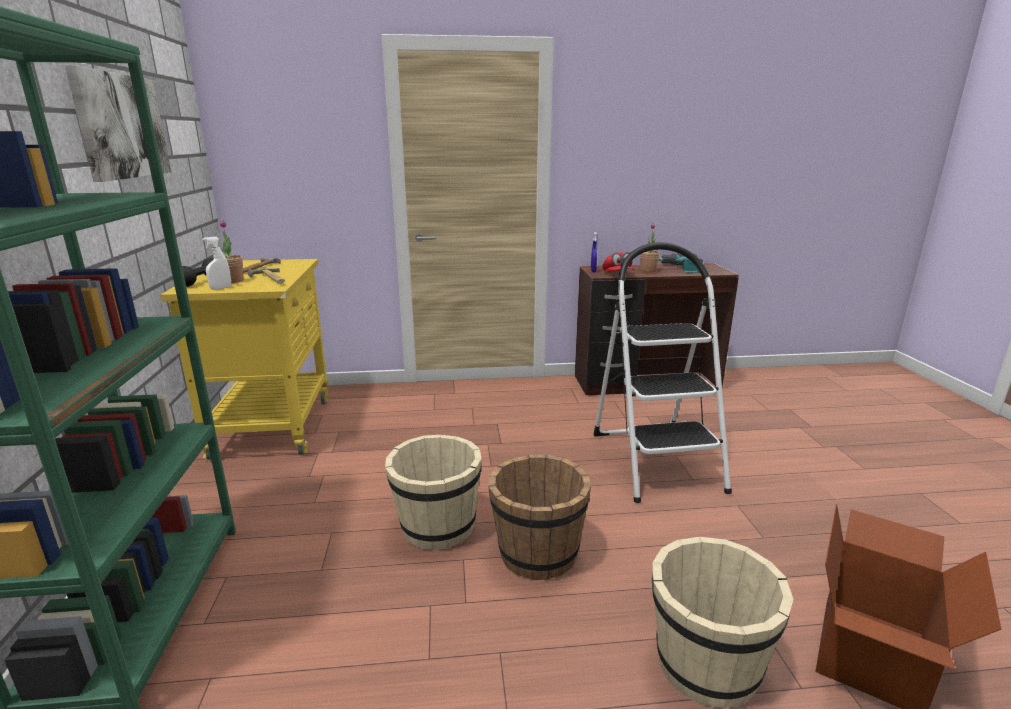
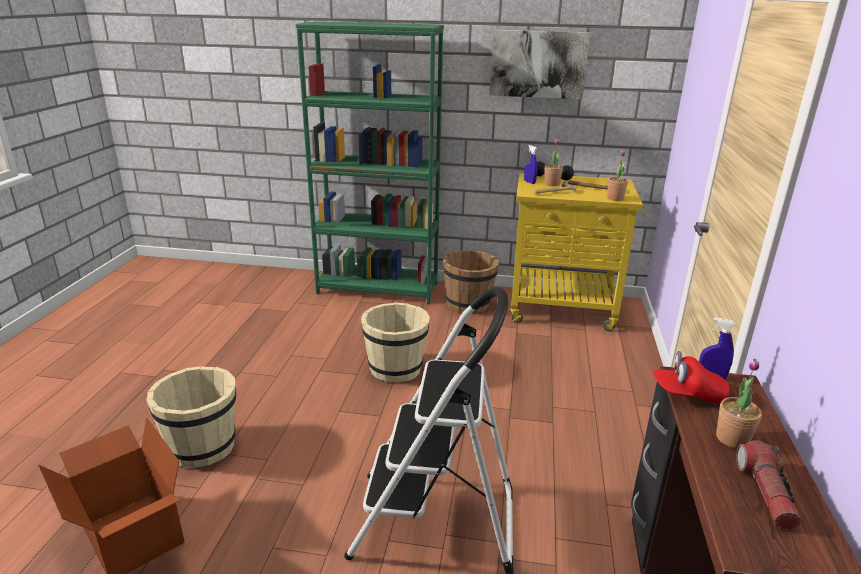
camera: 105 degrees right, 5 degrees up
white spray bottle [203,236,231,290] -> blue spray bottle [524,145,537,184]
brown bucket [488,454,591,580] -> brown bucket moved to [443,250,499,314]
power drill [658,253,703,273] -> flashlight [736,440,801,530]
none -> potted plant [607,150,628,201]

